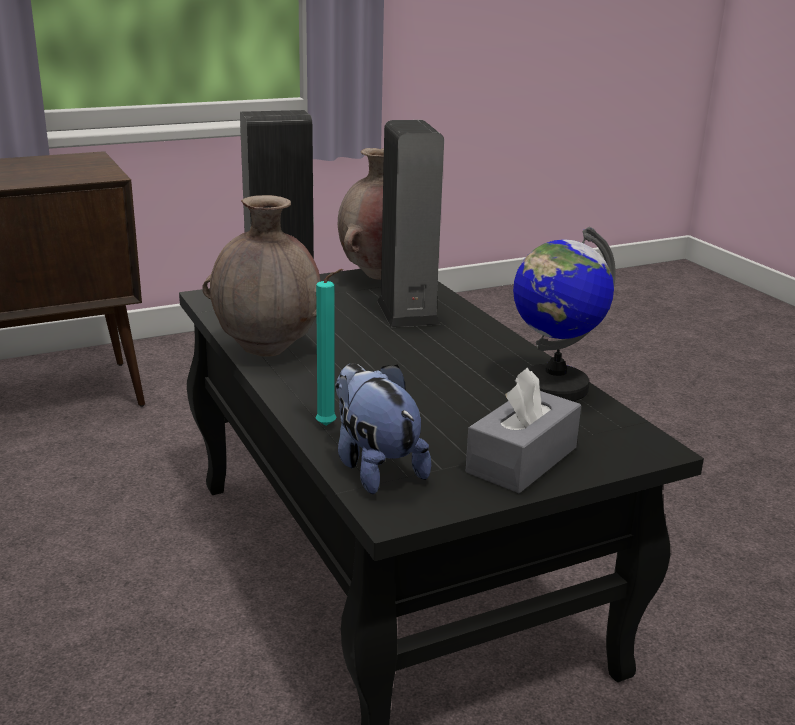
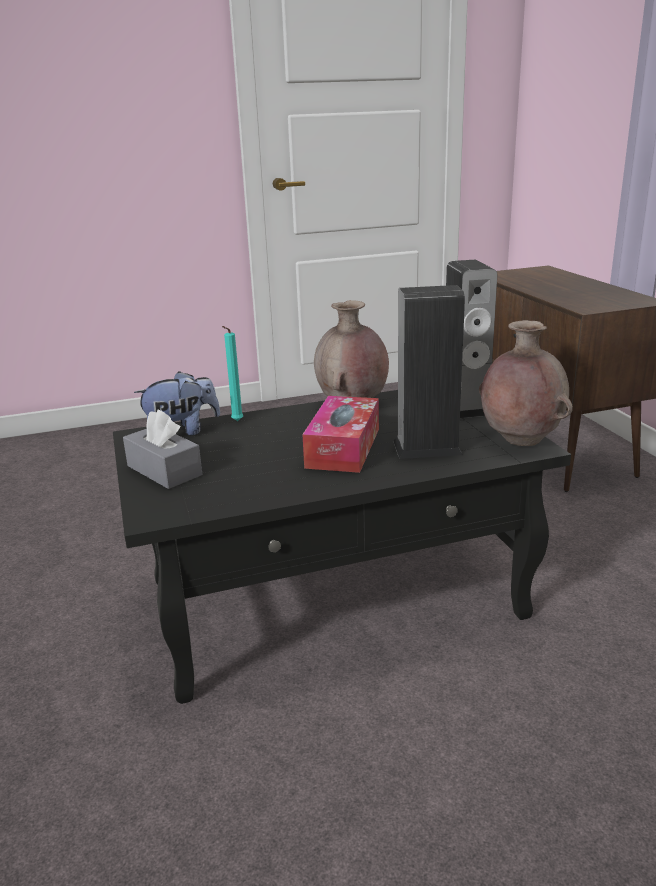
camera: 100 degrees right, 0 degrees up
globe [513,227,616,401] -> none
none -> tissue box [302,396,379,473]

